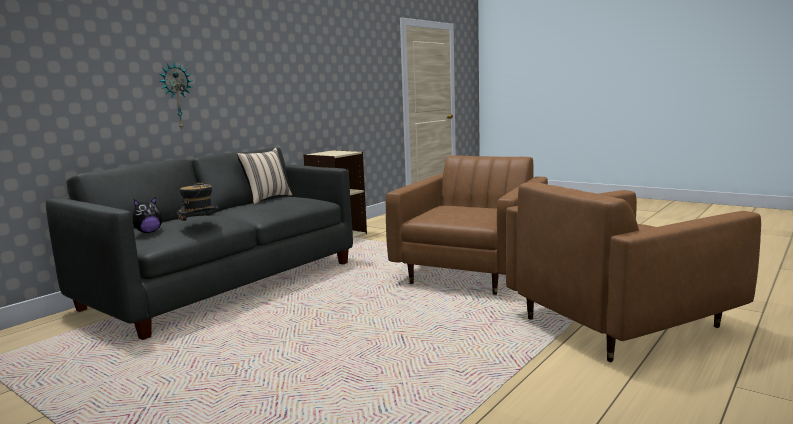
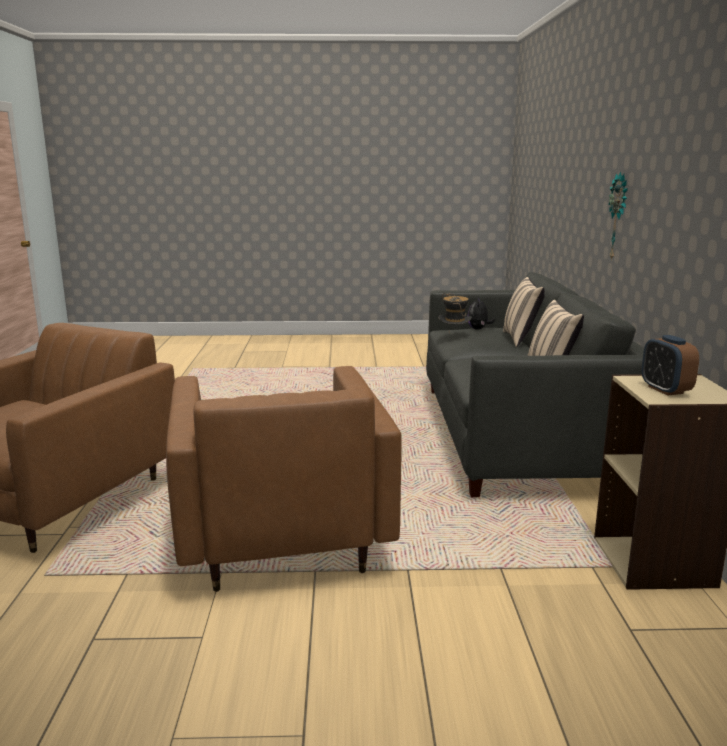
camera: 140 degrees right, 5 degrees up
none -> beige pillow [503,277,545,347]
none -> alarm clock [642,335,699,395]

